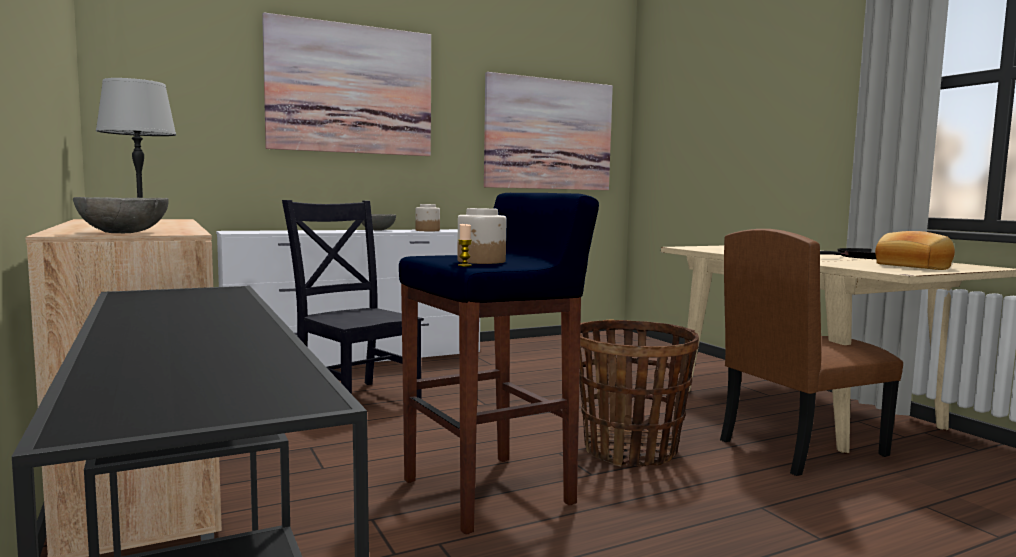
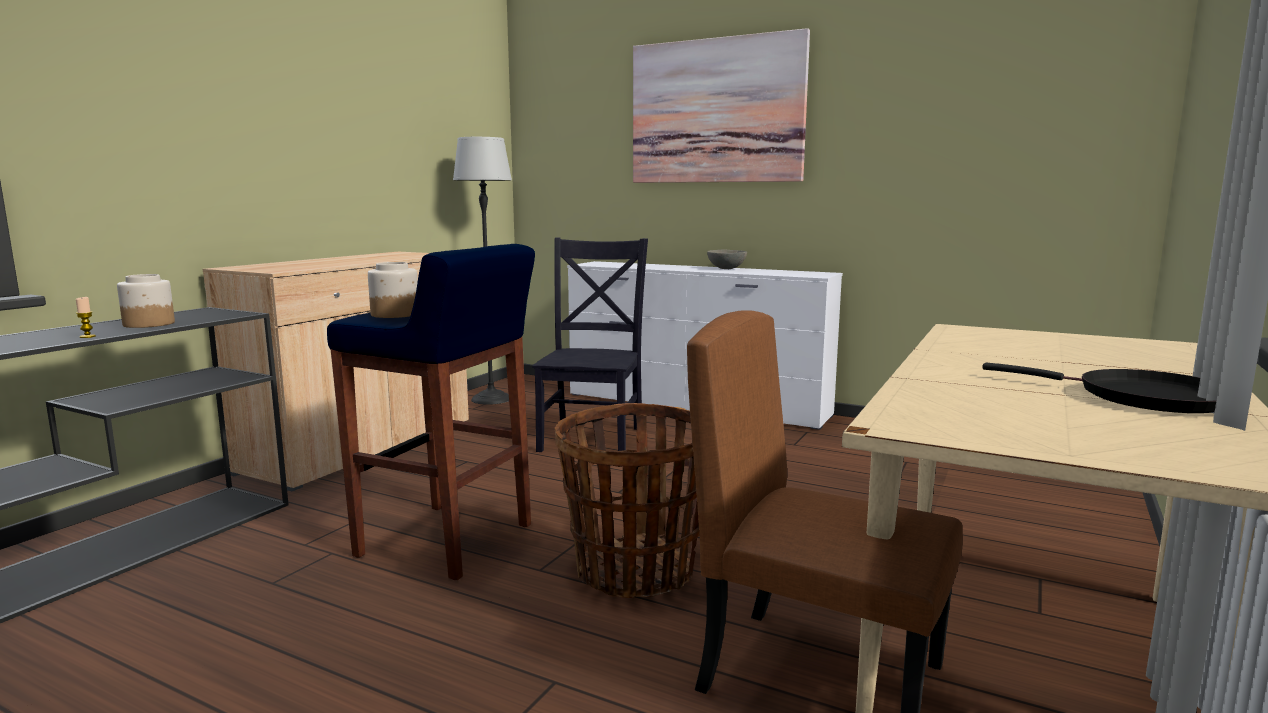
camera: 55 degrees right, 5 degrees up
grey bowl [73,197,169,233] -> none
jar [415,204,440,231] -> jar moved to [117,274,175,328]
candle [458,223,472,266] -> candle moved to [76,297,96,338]
picture [484,72,613,190] -> none
bread [875,231,955,270] -> none

